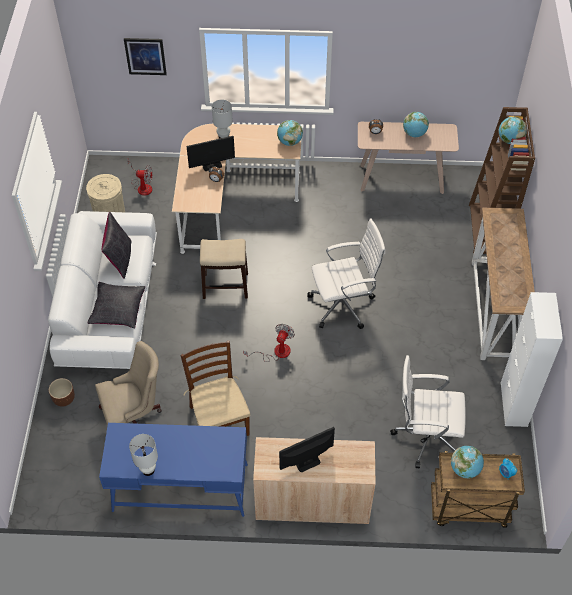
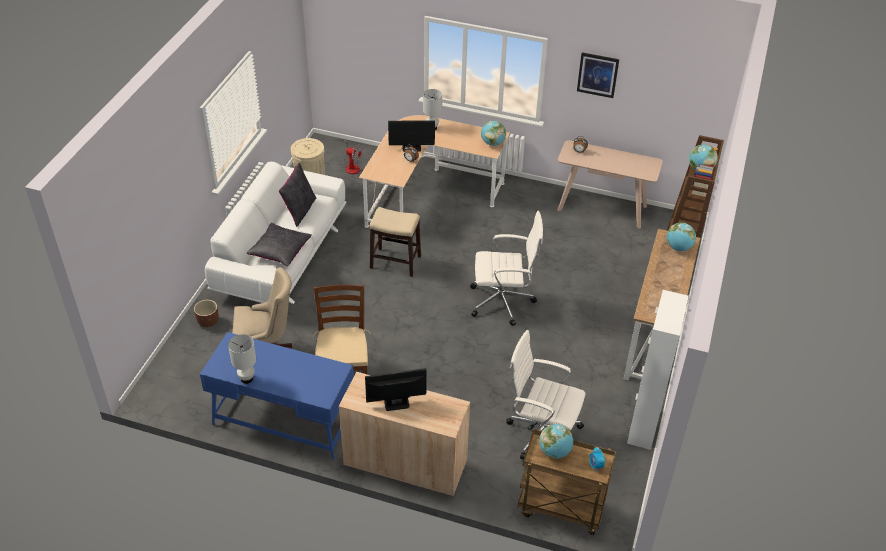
camera: 15 degrees right, 10 degrees down
picture [124,38,167,75] -> picture moved to [577,52,619,98]
fan [243,324,295,362] -> none
globe [403,112,429,137] -> globe moved to [667,223,696,251]

